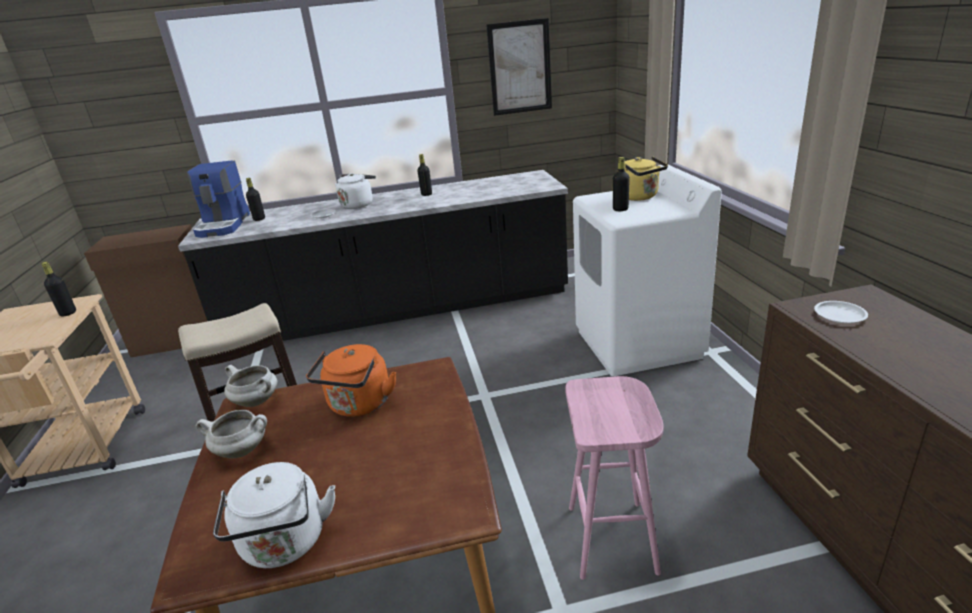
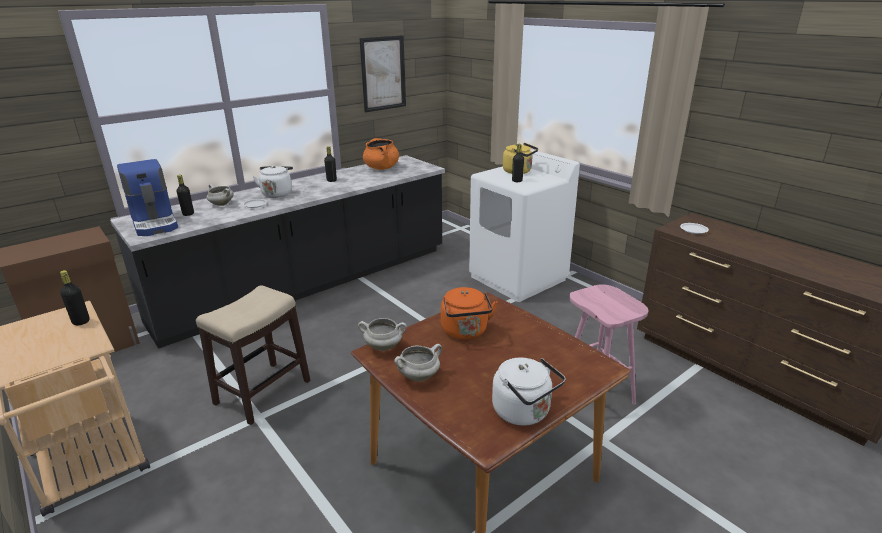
camera: 30 degrees left, 0 degrees up
none -> white cooking pot [207,184,234,206]
none -> orange cooking pot [363,138,399,170]

